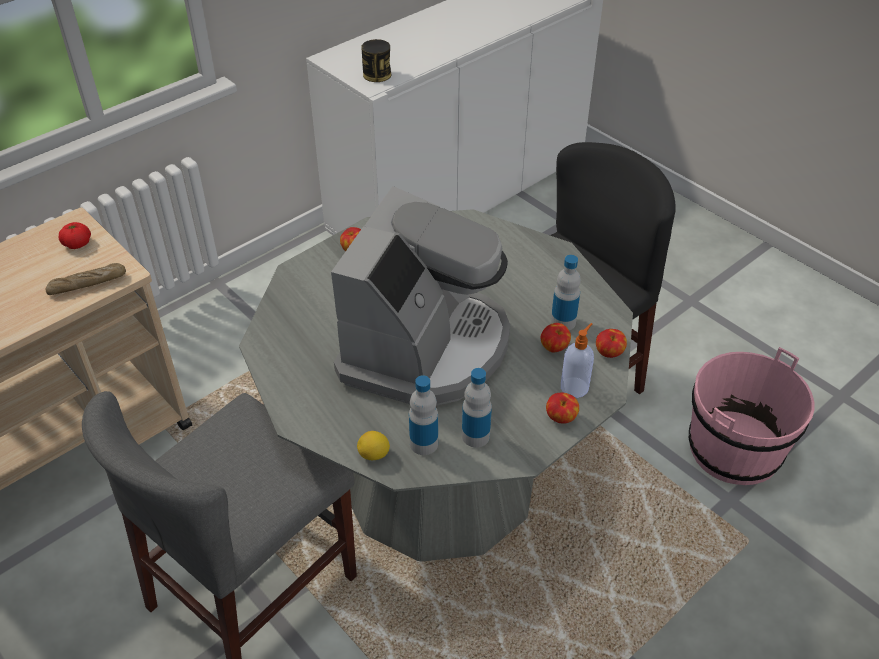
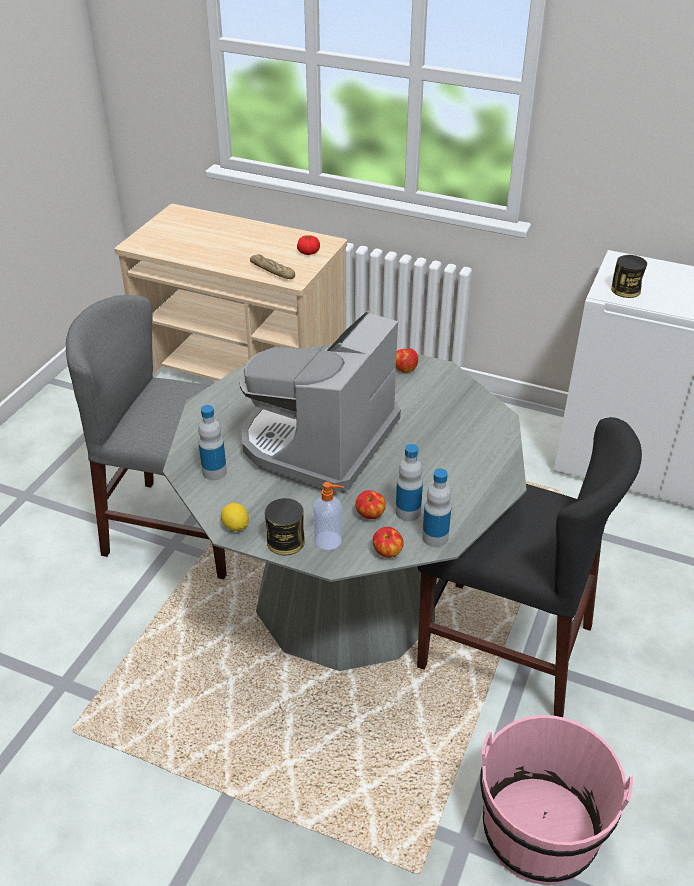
camera: 65 degrees right, 5 degrees down
coffee machine [331,186,510,406] -> coffee machine turned 120 degrees clockwise [240,311,401,495]
lemon [357,431,390,460] -> lemon moved to [221,503,249,531]
bottle [462,368,492,448] -> bottle moved to [422,468,451,547]
apple [546,393,579,424] -> can [265,498,305,556]

